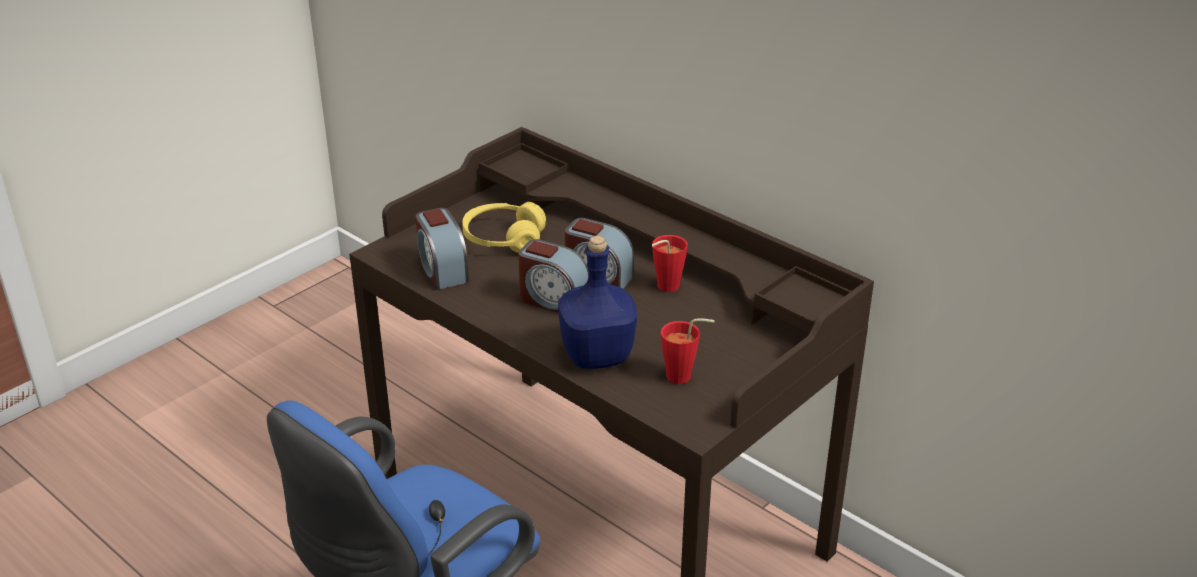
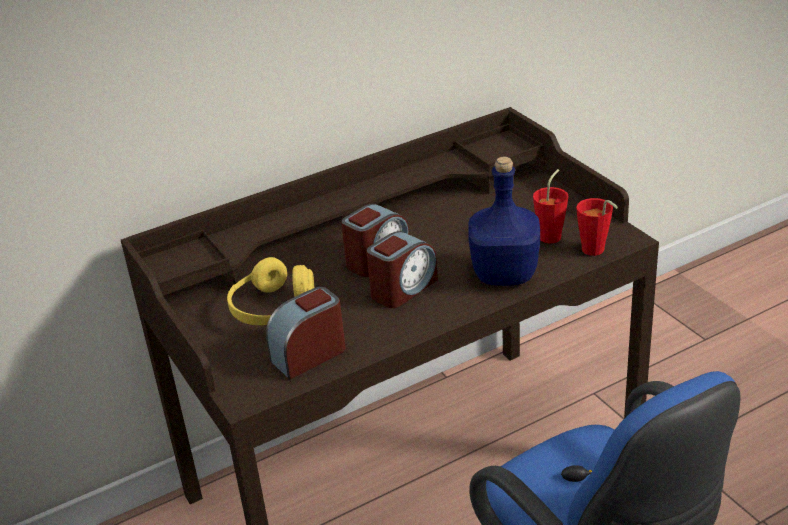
camera: 70 degrees left, 0 degrees up
alarm clock [415,208,469,290] -> alarm clock turned 150 degrees clockwise [266,287,346,379]
red cup [652,235,688,292] -> red cup moved to [576,198,618,256]

